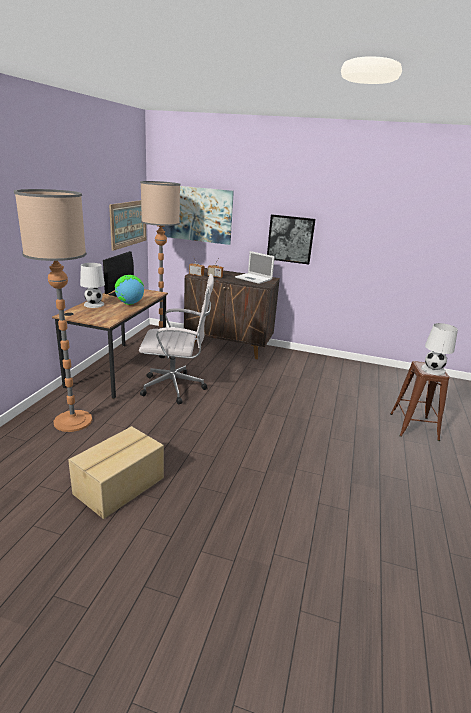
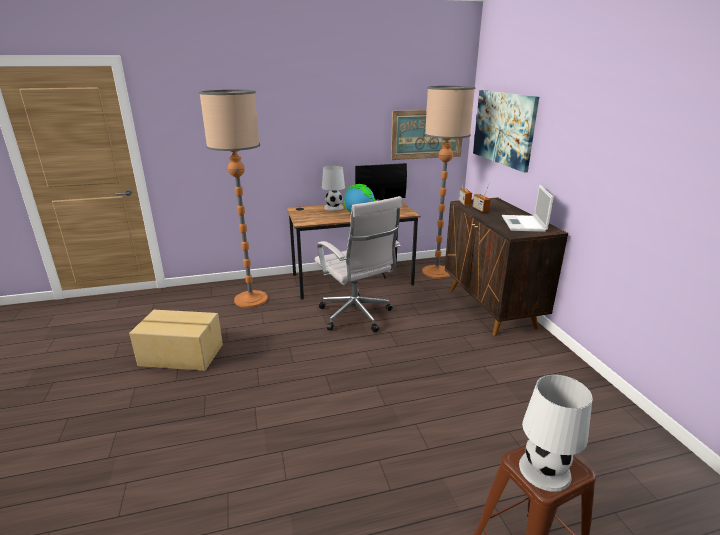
camera: 60 degrees right, 0 degrees up
picture [267,214,316,264] -> none

